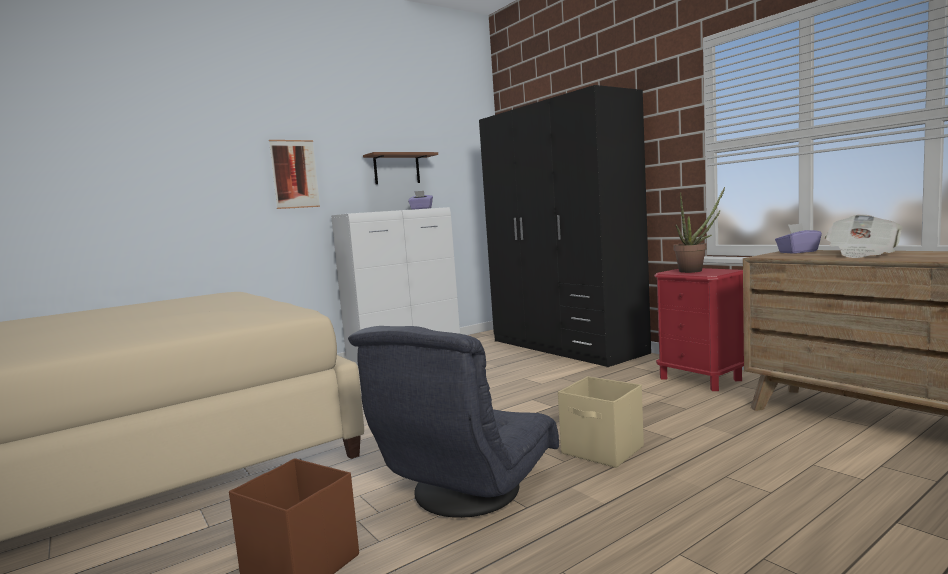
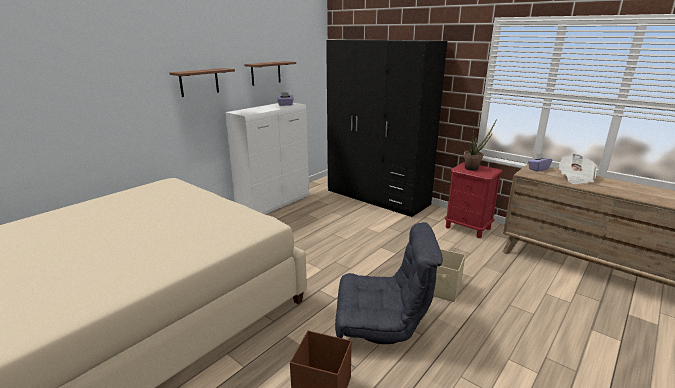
camera: 15 degrees left, 15 degrees up
picture [269,140,320,209] -> shelf [169,68,235,97]
grey armchair [348,326,559,518] -> grey armchair turned 105 degrees counterclockwise [335,222,443,344]

